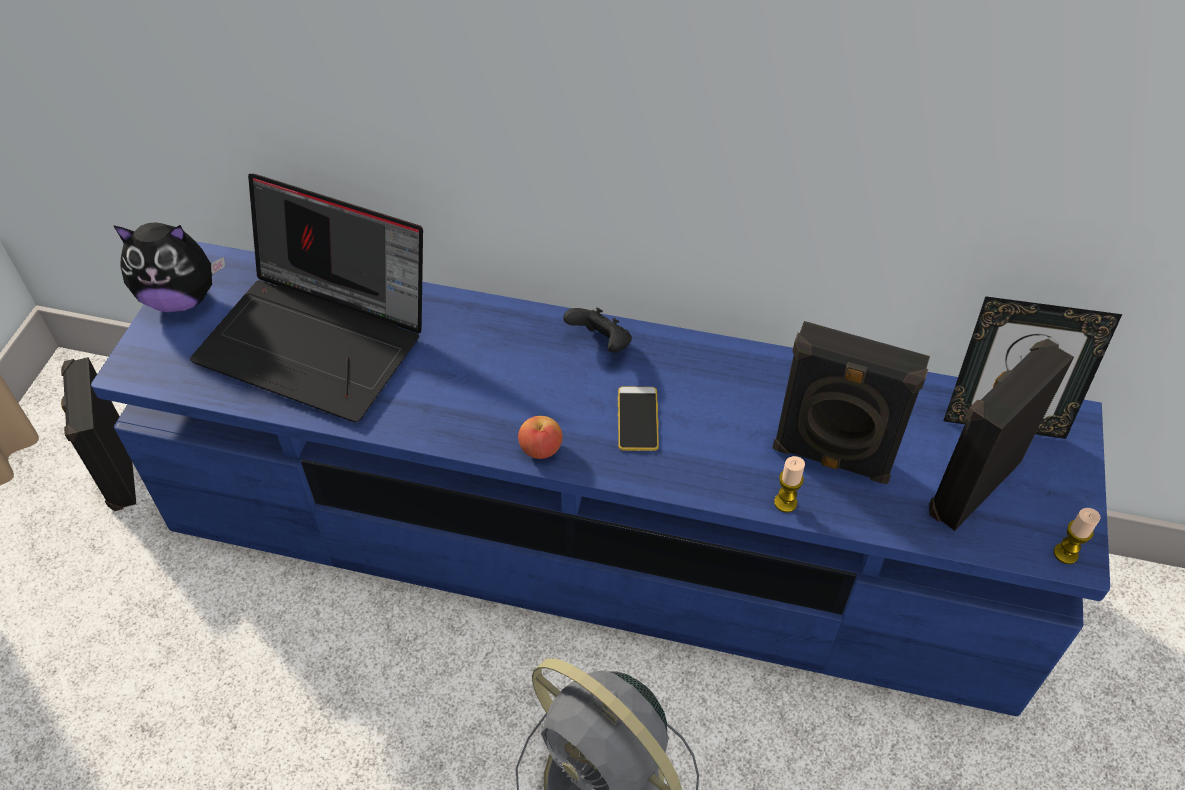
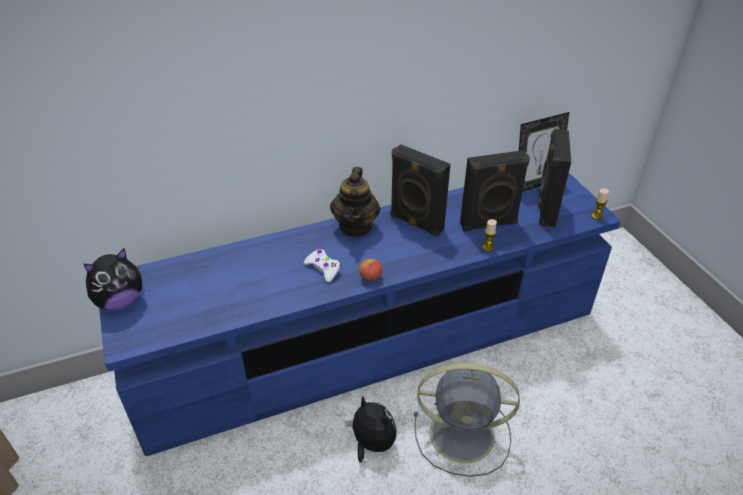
camera: 35 degrees left, 10 degrees down
black speaker [61,357,136,511] -> black speaker moved to [390,144,451,237]
laptop [190,174,423,422] -> none
black game controller [563,308,632,353] -> teapot [330,167,380,237]
phone [618,387,659,451] -> none
none -> white game controller [304,249,341,282]
none -> plush toy [345,395,397,462]

